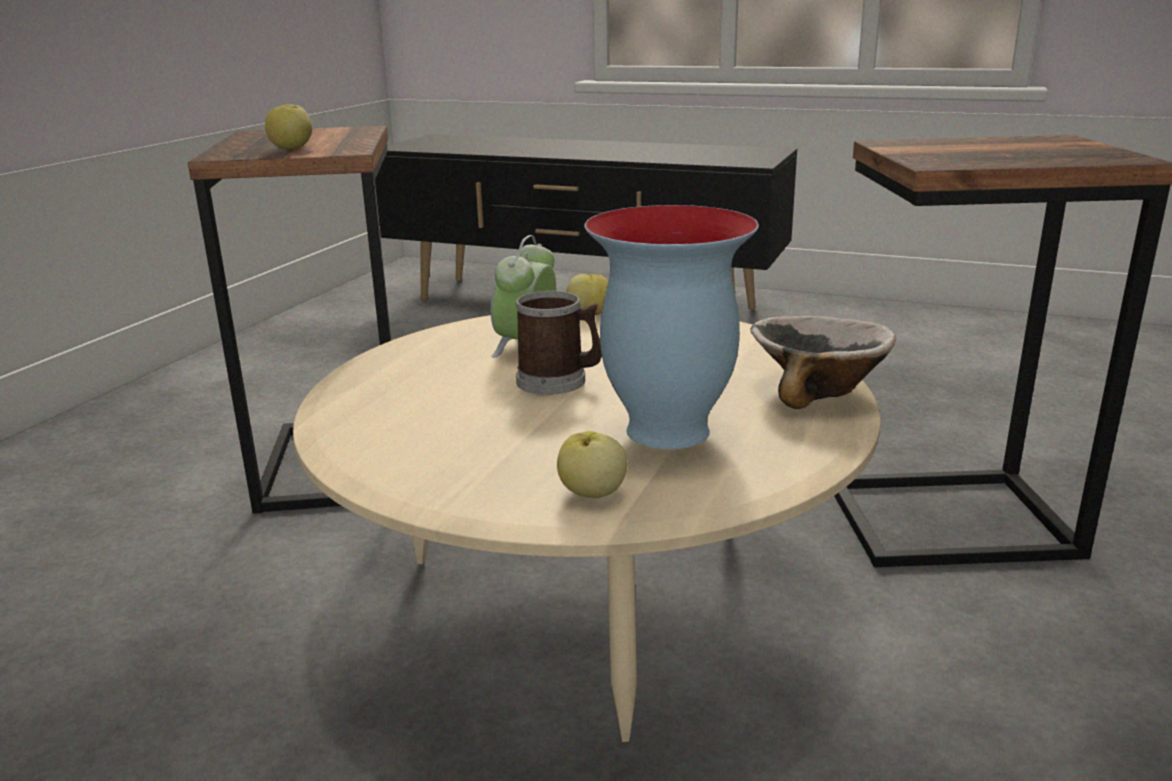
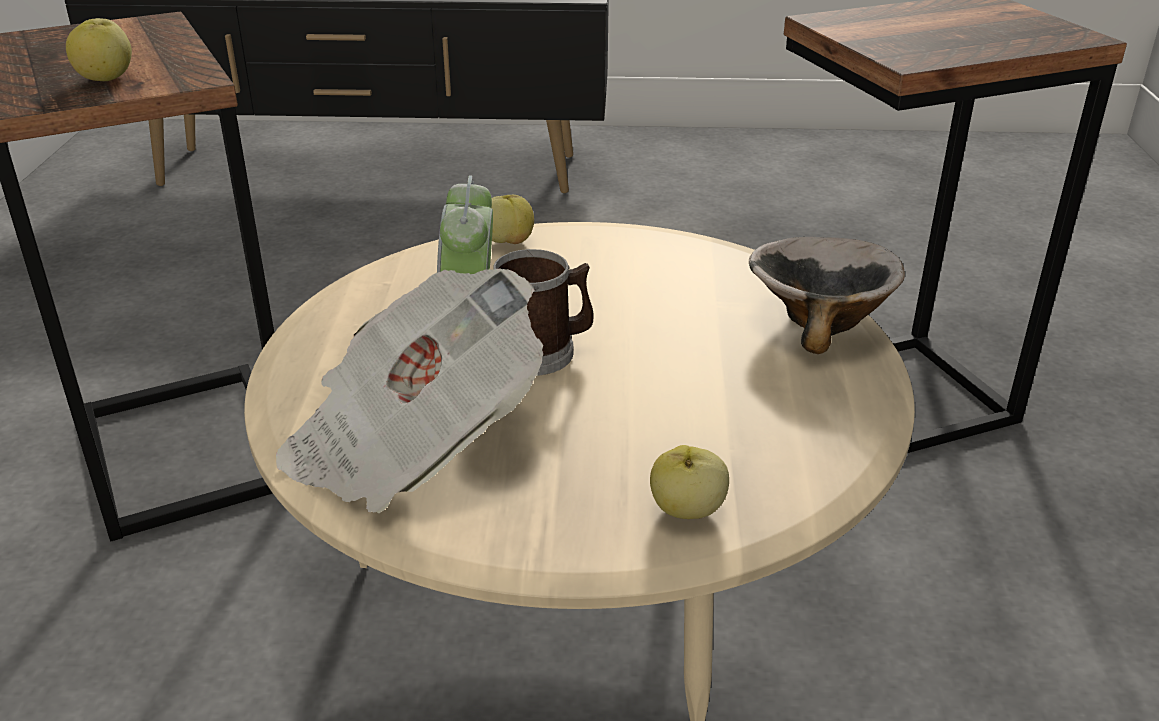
camera: 20 degrees left, 10 degrees up
vase [584,205,759,449] -> none
none -> newspaper [276,269,543,513]

